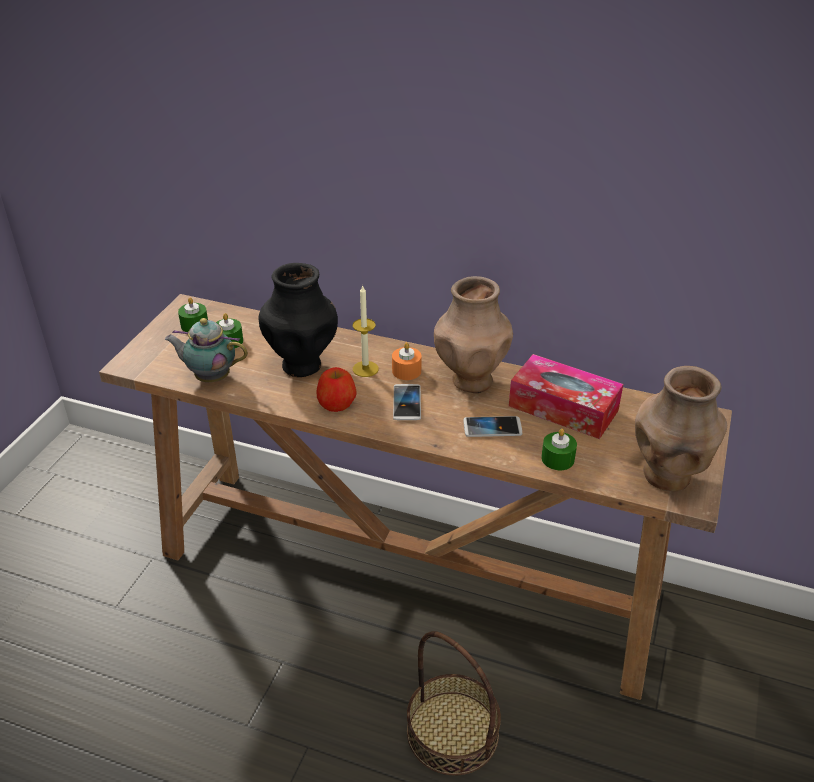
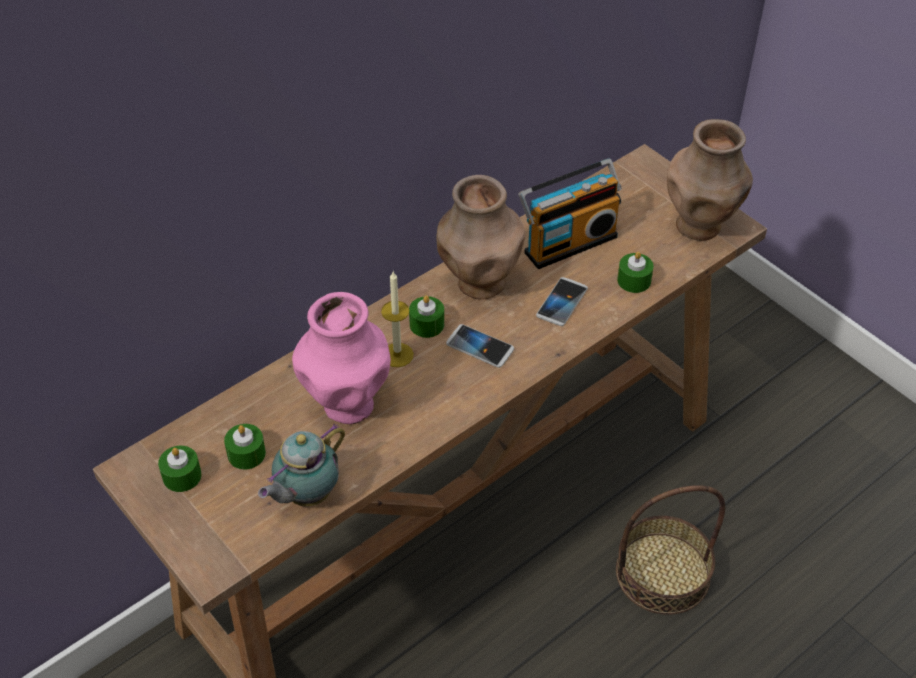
camera: 60 degrees left, 10 degrees up
black vase [259,263,338,377] -> pink vase [292,292,391,424]
apple [316,367,356,412] -> none
orange candle [392,342,422,380] -> green candle [409,295,444,338]
tissue box [509,354,623,439] -> radio [518,159,622,269]

